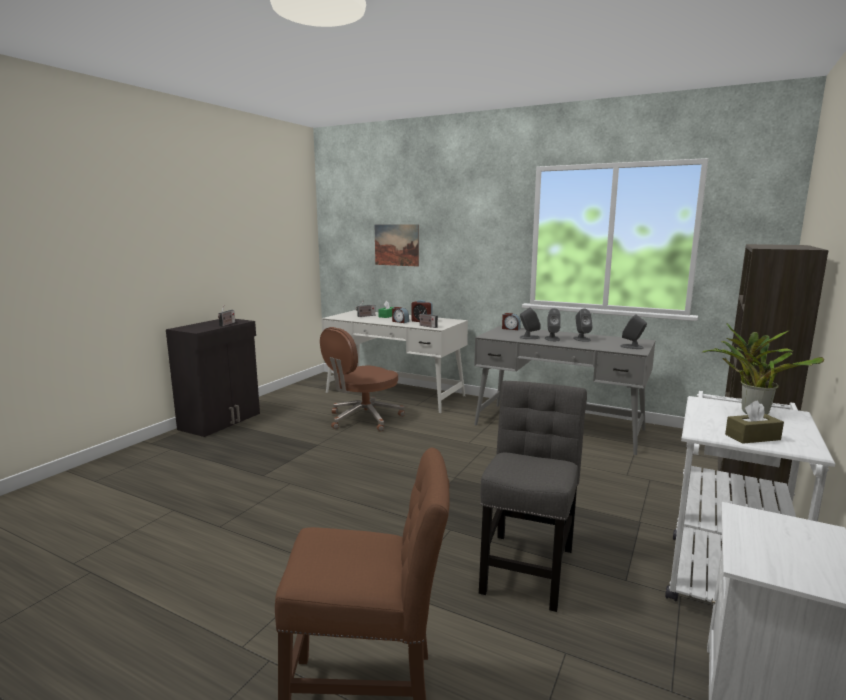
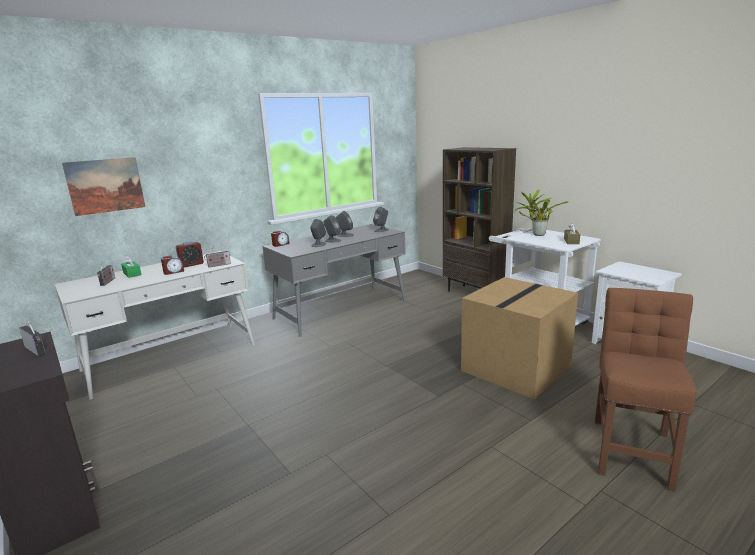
camera: 65 degrees left, 5 degrees up
brown office chair [320,327,405,432] -> none
grey chair [479,381,587,612] -> cardboard box [461,277,578,399]

